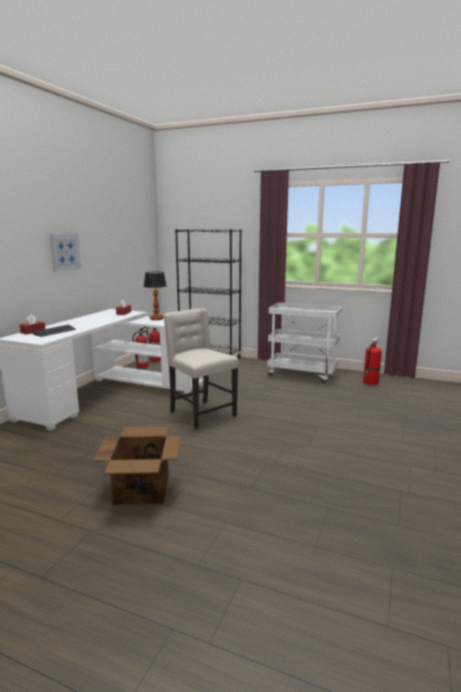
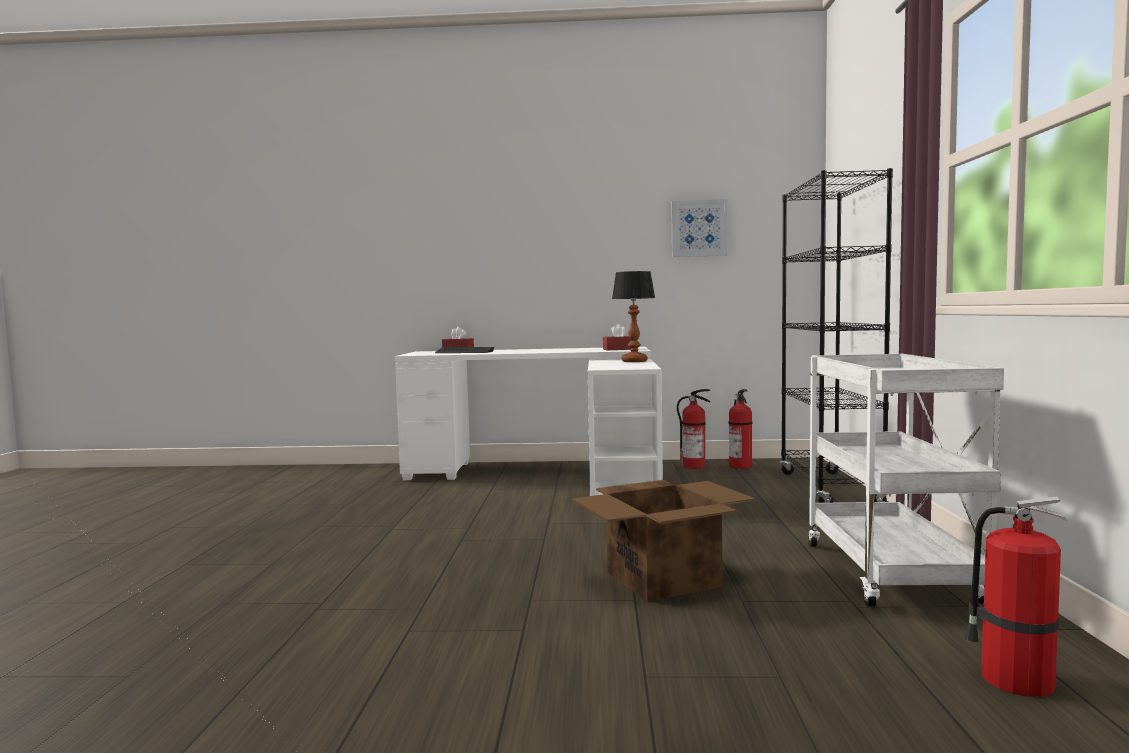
camera: 70 degrees right, 10 degrees down
picture [50,234,81,272] -> picture moved to [671,199,728,257]
cardboard box [93,426,181,505] -> cardboard box moved to [572,480,756,602]
beige chair [164,308,239,430] -> none

